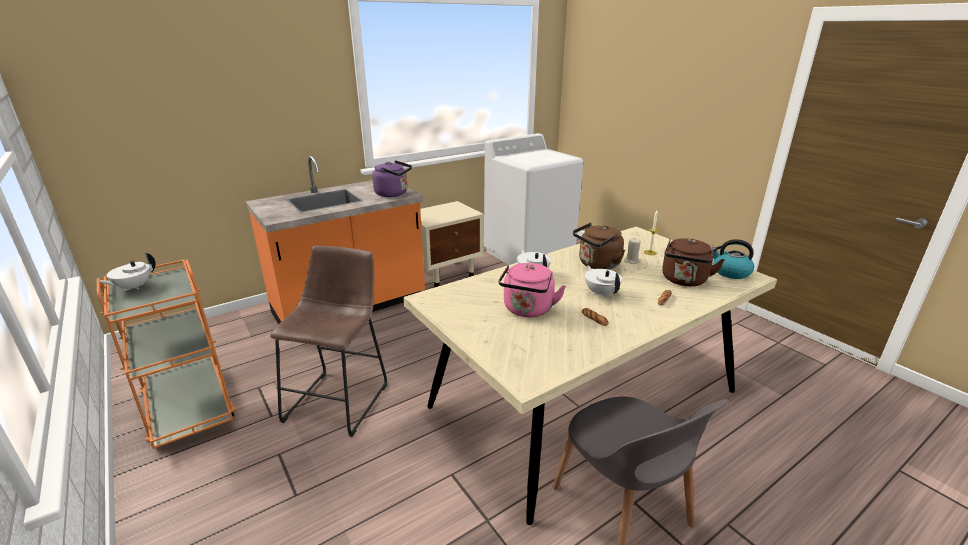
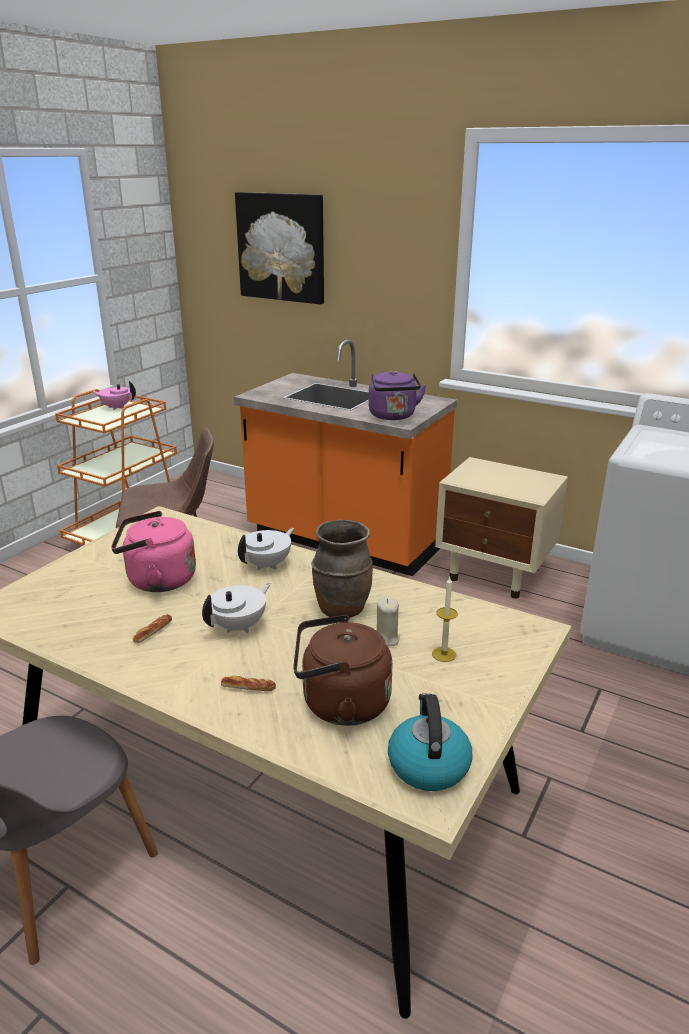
camera: 65 degrees right, 0 degrees up
white teapot [96,253,156,291] -> pink teapot [93,381,136,410]
brown kettle [573,223,625,270] -> brown vase [311,520,373,618]
none -> picture [235,192,324,304]

